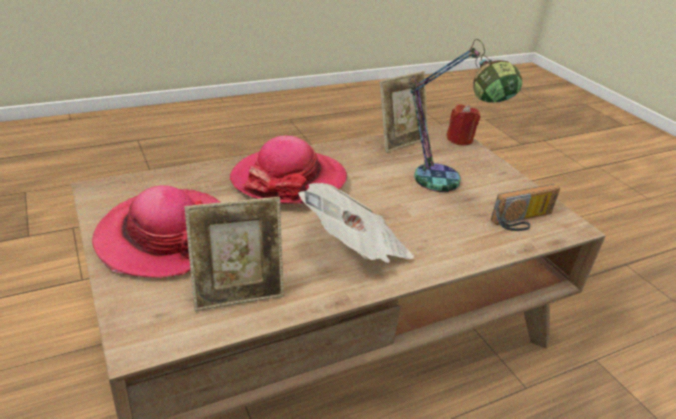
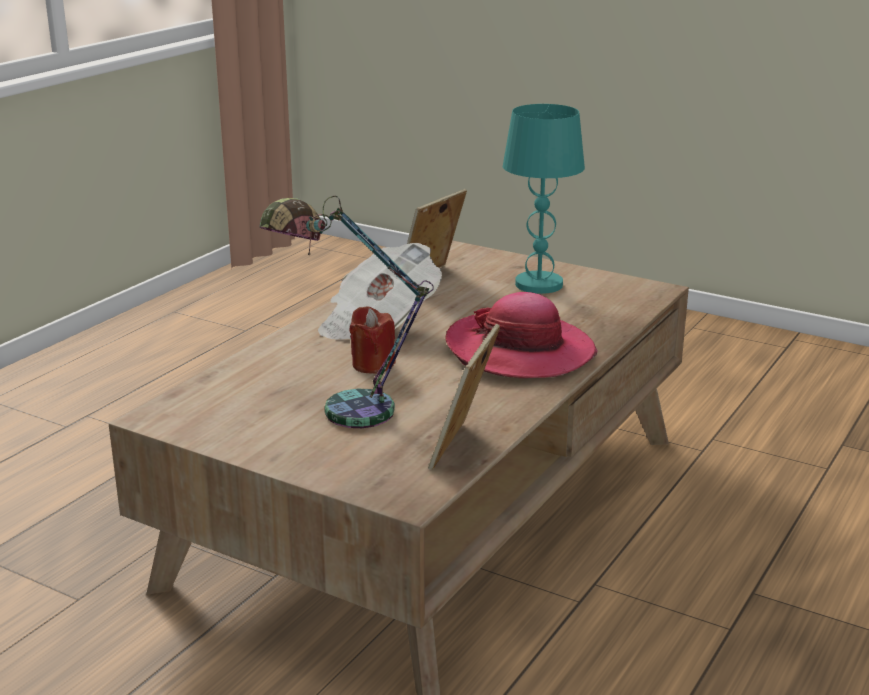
camera: 150 degrees right, 10 degrees down
hat [92,185,220,278] -> turquoise table lamp [503,104,585,294]
red candle [446,104,481,145] -> red candle moved to [350,306,396,374]
radio [491,184,560,231] -> none

